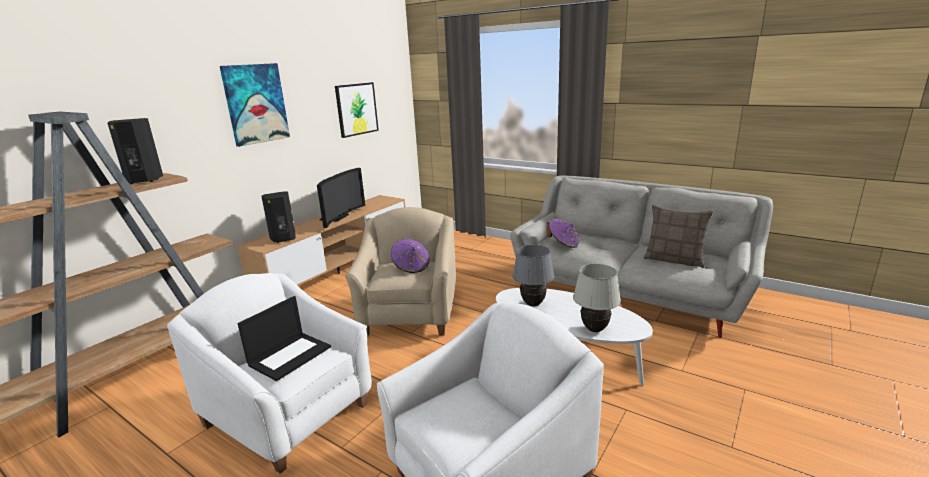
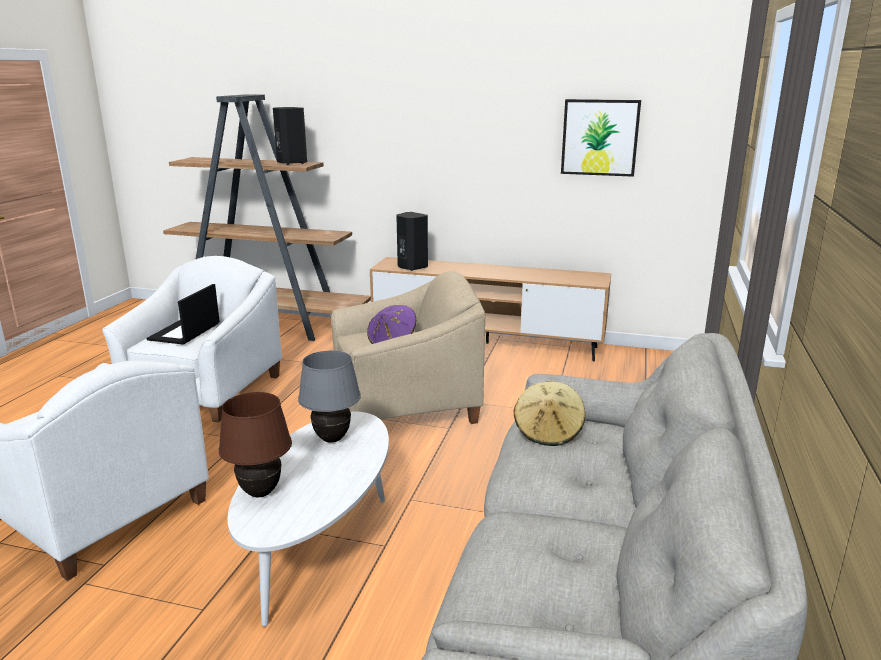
camera: 70 degrees right, 0 degrees up
picture [220,63,290,147] -> none
laptop [238,296,331,381] -> laptop turned 90 degrees clockwise [146,284,220,345]
television [317,168,365,228] -> none
purple hat [546,219,579,248] -> beige hat [514,381,585,446]
white table lamp [573,264,621,332] -> brown table lamp [219,392,292,497]
pillow [644,205,713,268] -> none

